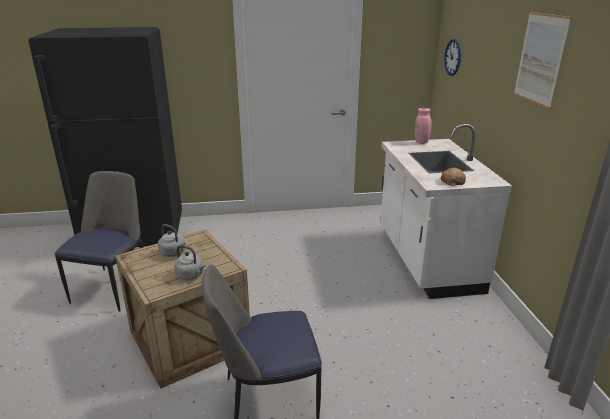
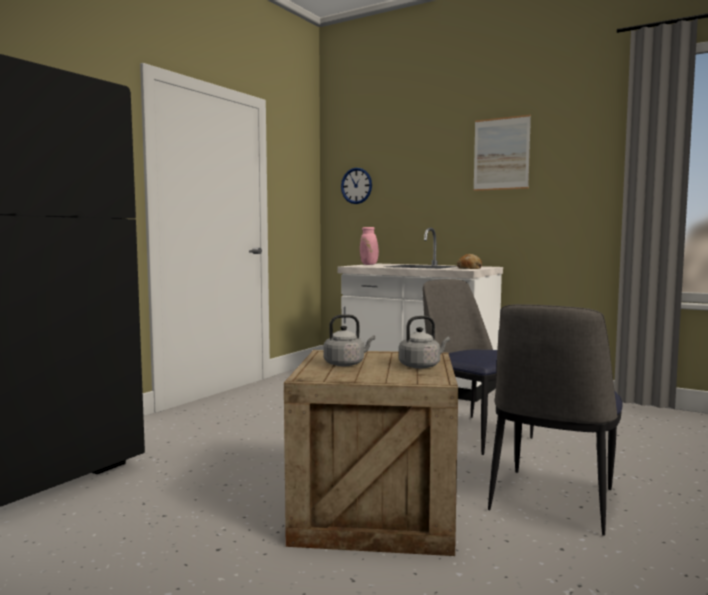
camera: 50 degrees left, 20 degrees down
chair [55,171,144,312] -> chair moved to [423,279,534,455]

